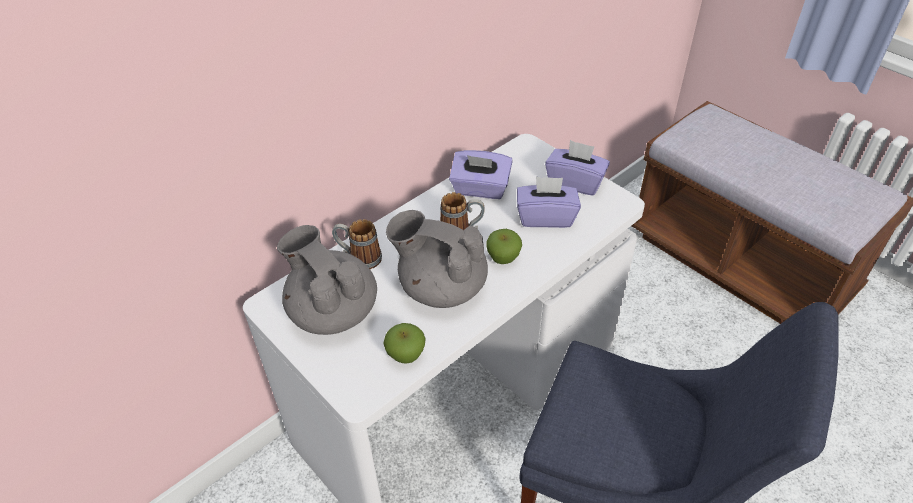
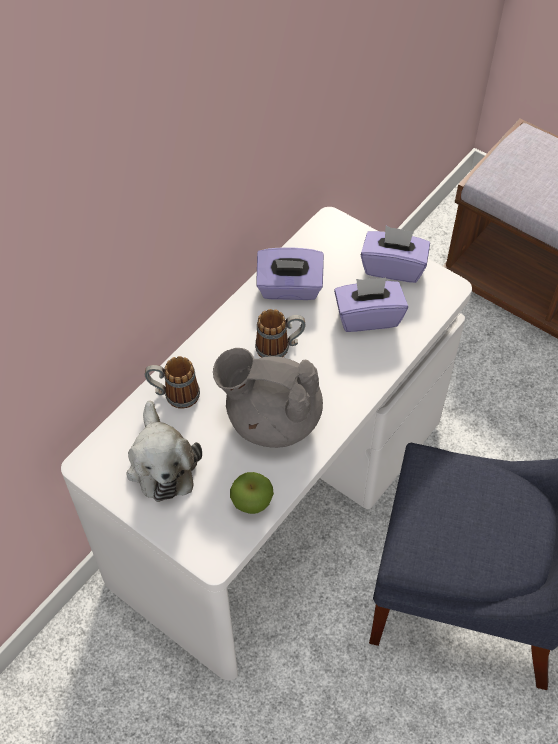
camera: 10 degrees left, 10 degrees up
grey teapot [277,225,377,335] -> plush toy [126,401,202,502]
apple [486,229,522,264] -> none

